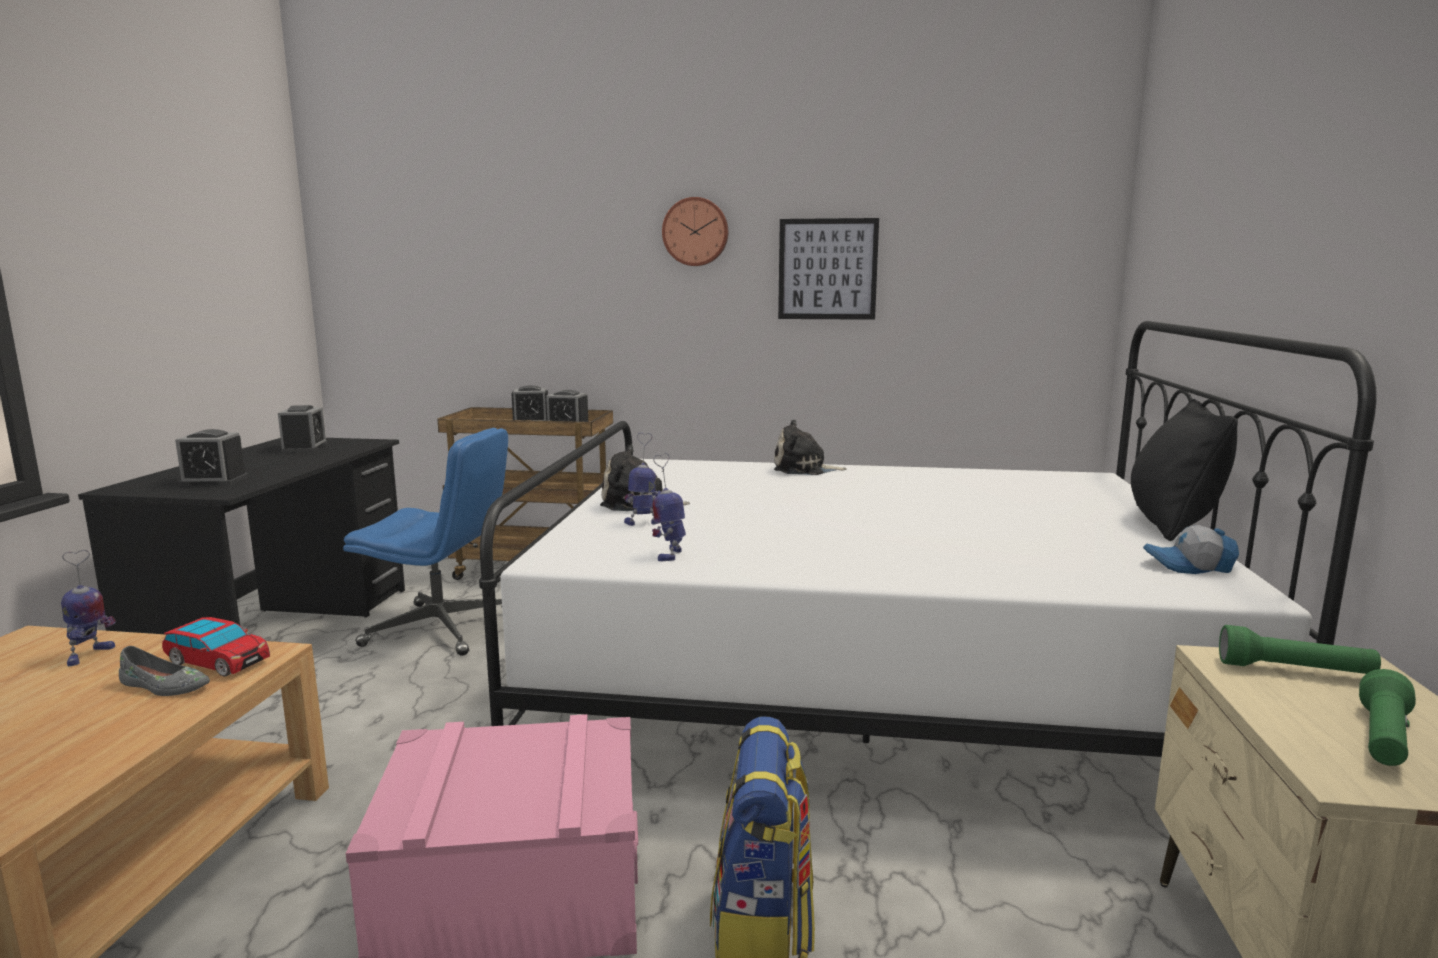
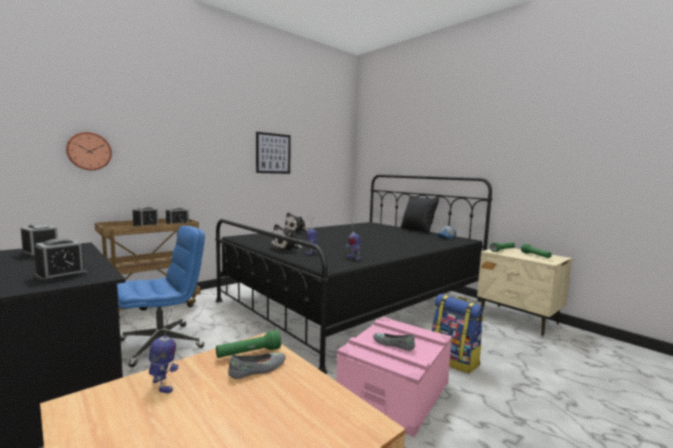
camera: 50 degrees left, 5 degrees down
toy car [162,617,270,677] -> green flashlight [216,330,281,358]
white bed [479,321,1377,757] -> black bed [215,174,492,374]
wall clock [662,197,728,266] -> wall clock moved to [66,132,112,170]
none -> grey shoe [373,333,415,351]

